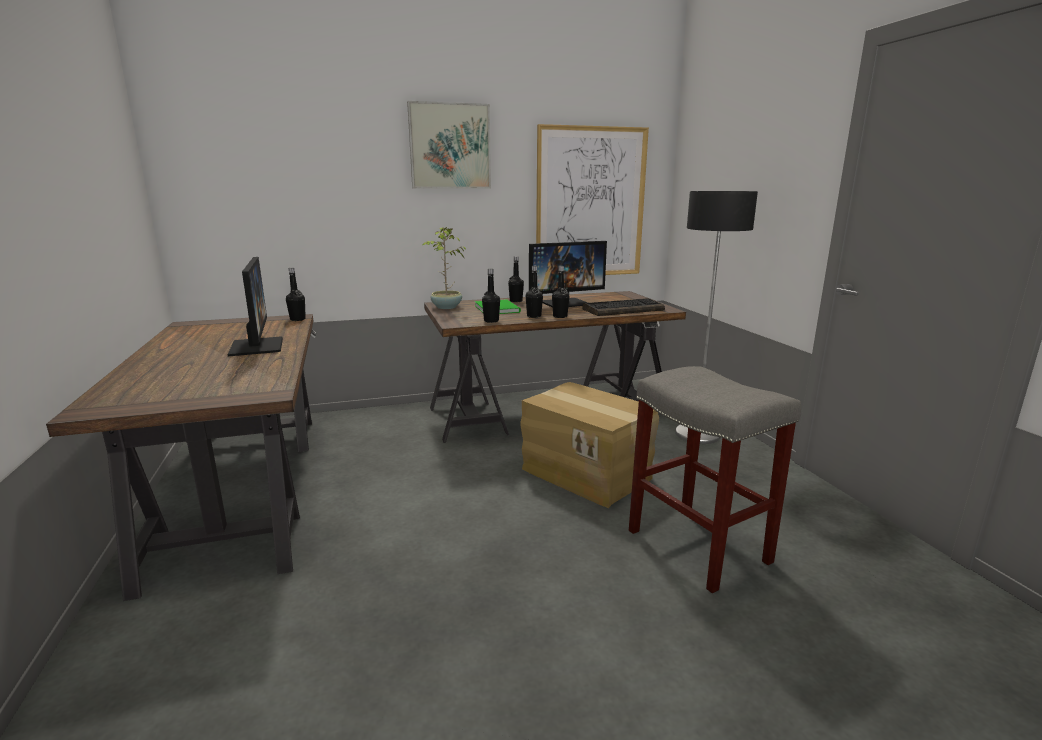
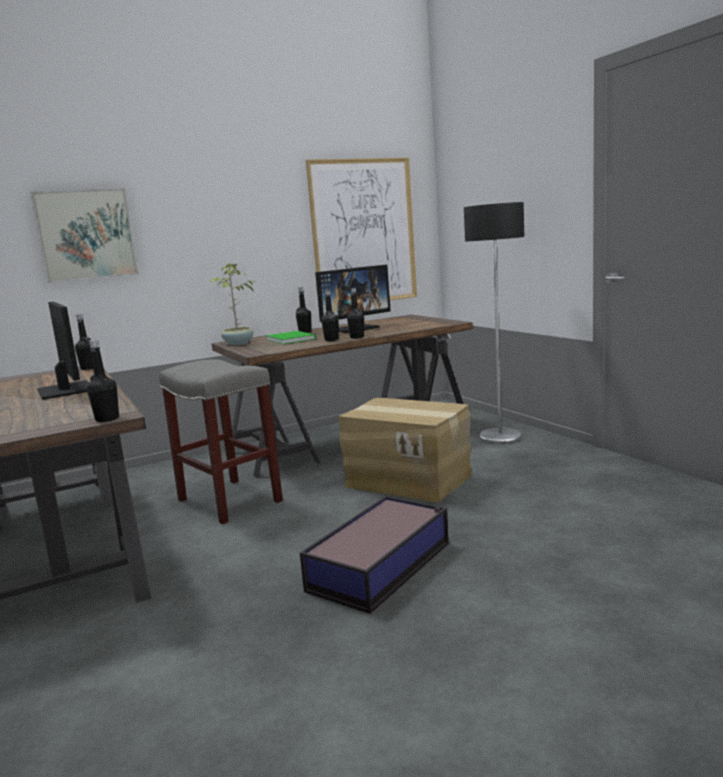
camera: 10 degrees left, 5 degrees down
picture [407,101,491,189] -> picture moved to [30,188,139,283]
black bottle [482,269,500,323] -> black bottle moved to [87,340,119,422]
keyboard [582,298,665,316] -> none
grey stool [629,366,801,594] -> grey stool moved to [159,359,283,524]
none -> storage box [300,496,449,614]

